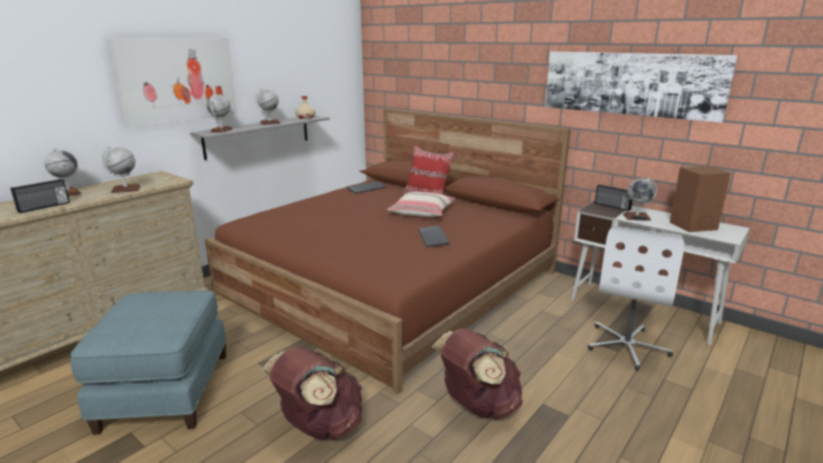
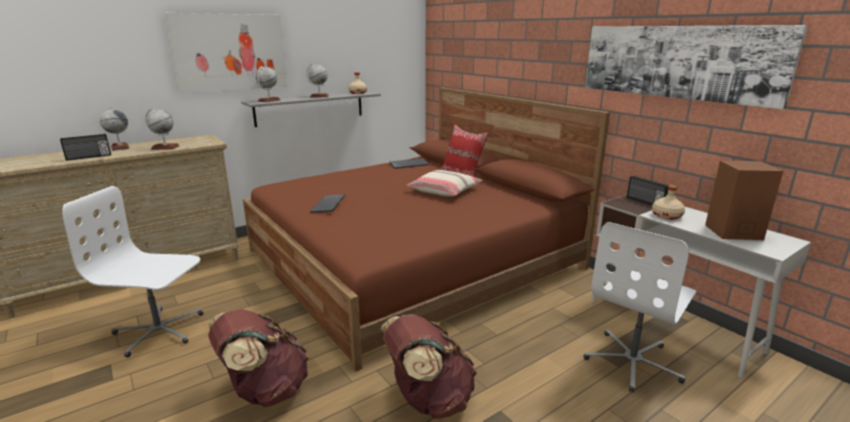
camera: 15 degrees right, 0 degrees up
blue ottoman [71,291,227,435] -> white office chair [62,186,203,358]
keyboard [418,225,450,247] -> keyboard moved to [310,194,345,213]
globe [623,178,657,221] -> beige bottle [652,185,685,220]

